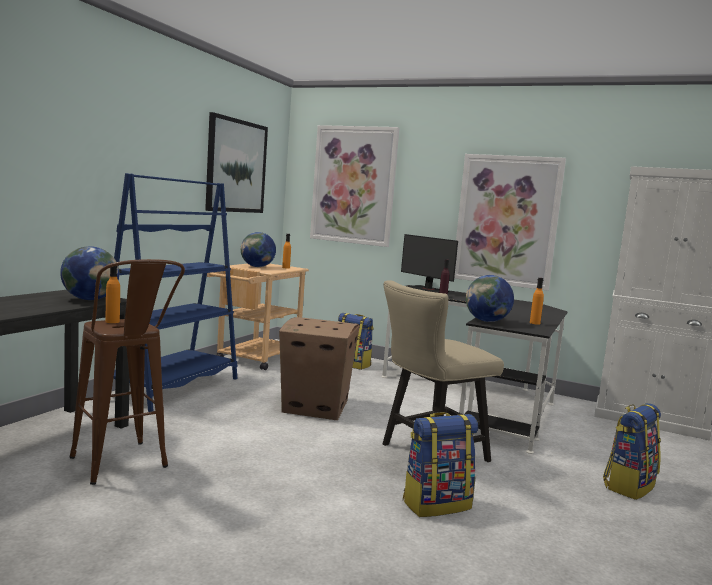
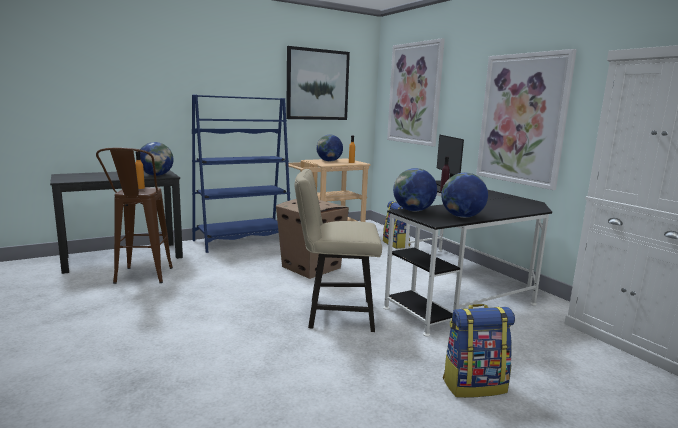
camera: 35 degrees right, 5 degrees up
backpack [403,412,478,517] -> none
orange bottle [530,278,544,325] -> globe [441,173,488,218]

